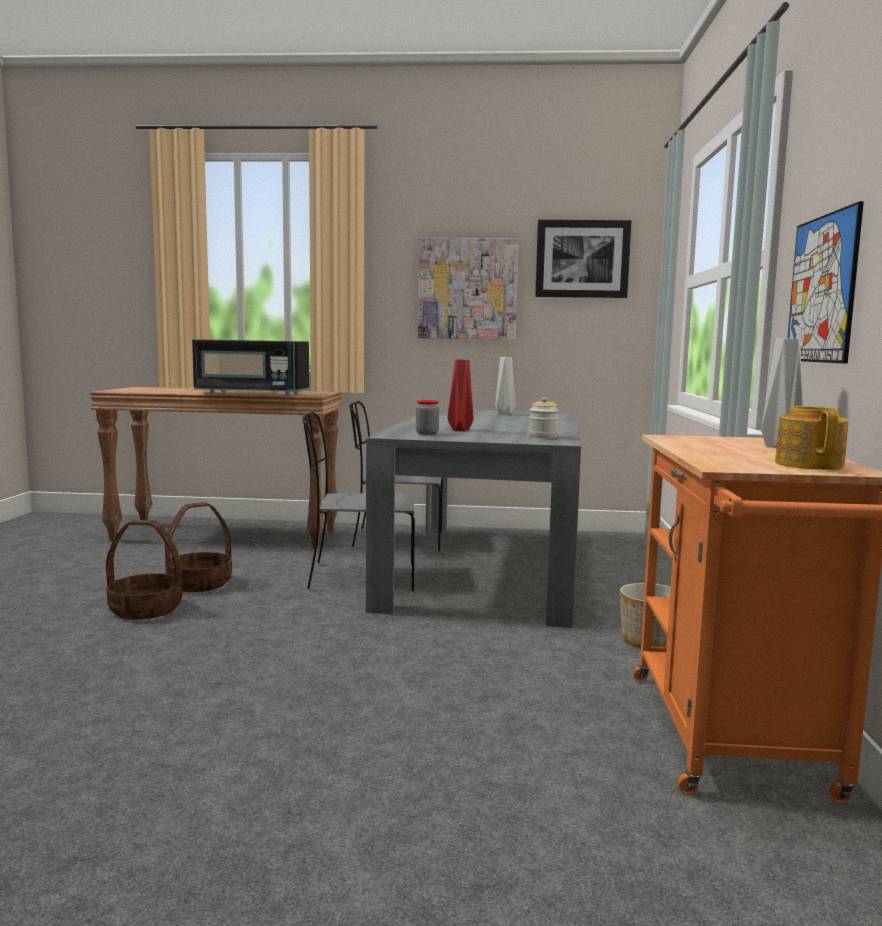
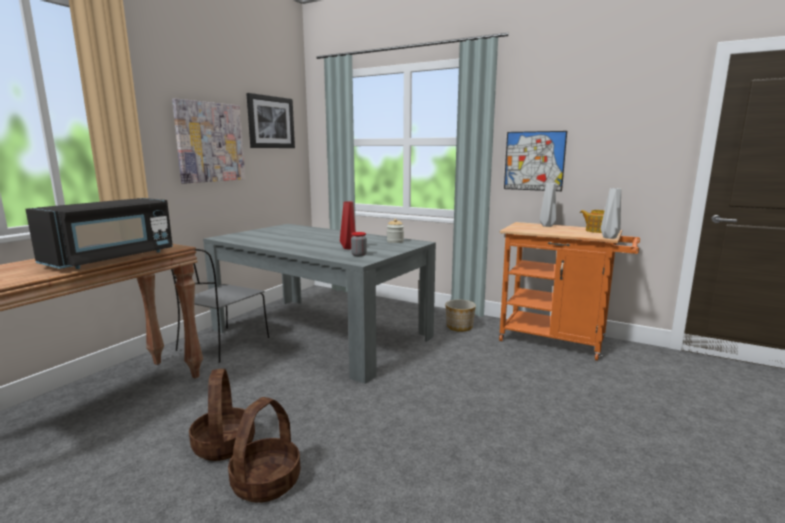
camera: 65 degrees left, 5 degrees up
grey chair [302,412,415,591] -> none
grey vase [495,357,516,414] -> grey vase moved to [601,188,621,239]

